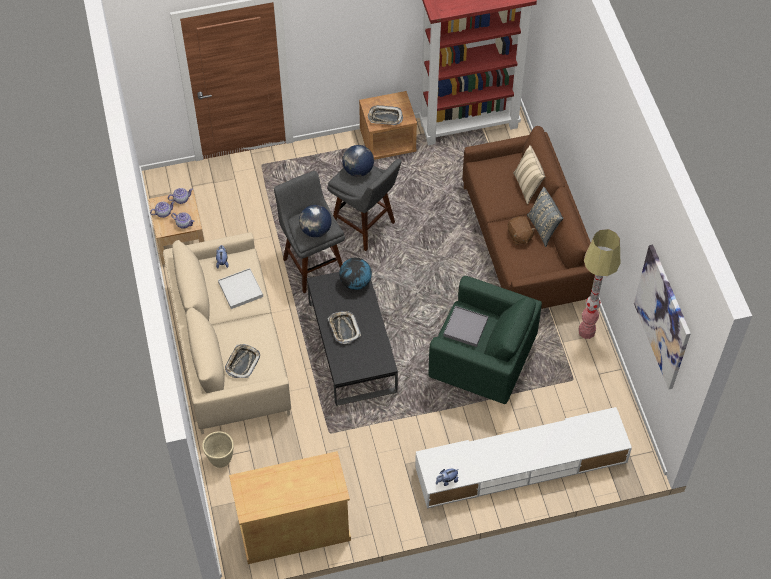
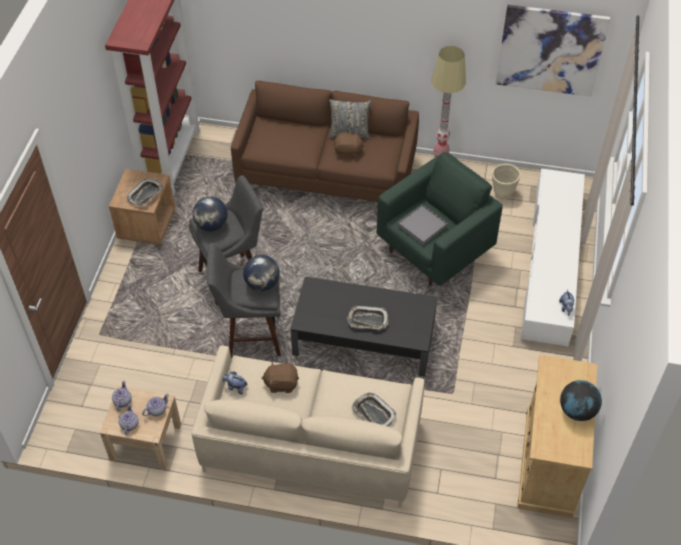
camera: 65 degrees left, 5 degrees down
beige planter [202,432,234,468] -> beige planter moved to [492,164,521,199]
white tray [218,268,263,309] -> brown plush toy [262,362,299,393]
globe [339,258,372,290] -> globe moved to [560,380,602,421]
beige pillow [513,145,545,205] -> none

